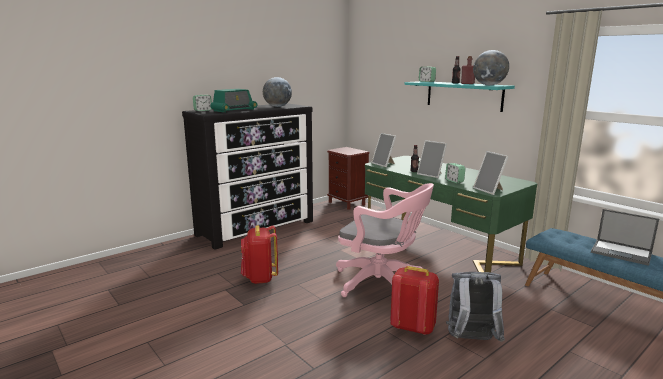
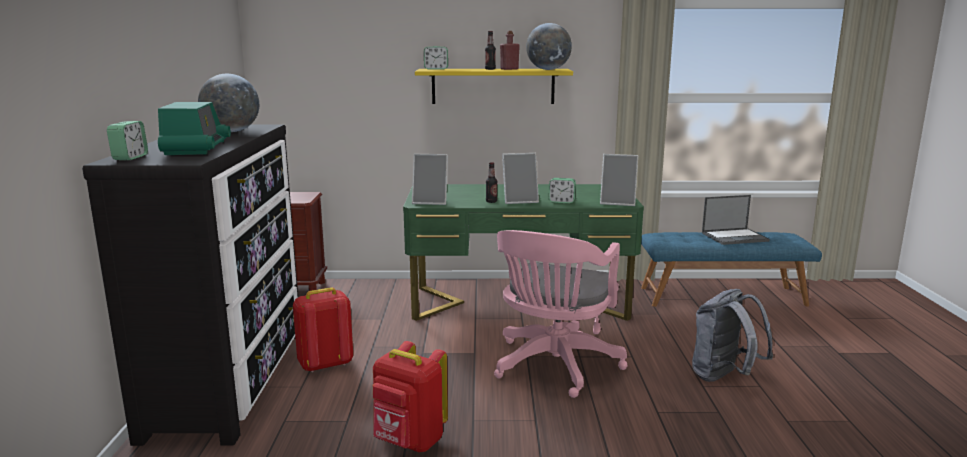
camera: 50 degrees left, 0 degrees up
pink office chair [336,183,434,297] -> pink office chair turned 135 degrees clockwise [494,230,628,398]
red backpack [390,266,439,335] -> red backpack moved to [293,287,353,372]
turquoise shelf [404,81,515,112] -> yellow shelf [415,69,573,104]

